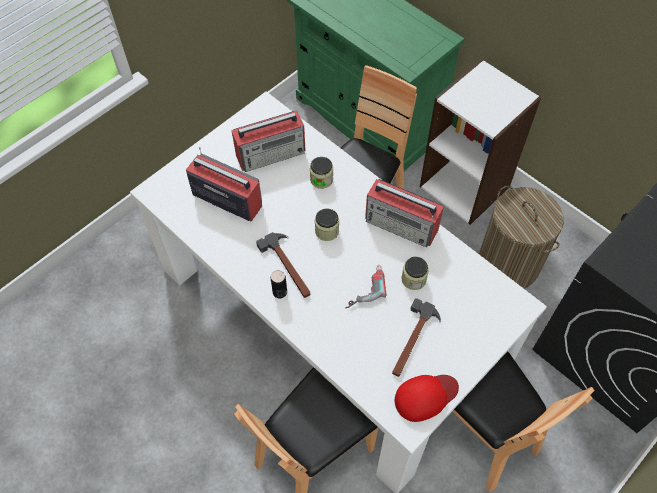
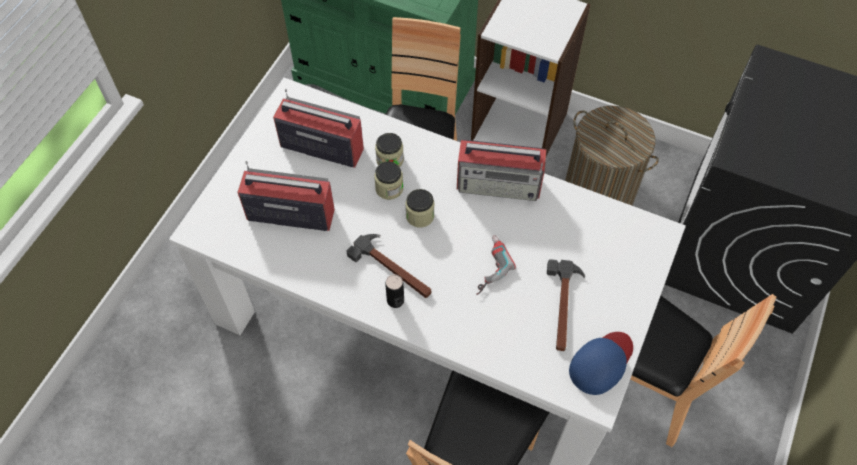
camera: 20 degrees left, 0 degrees up
radio [232,111,305,172] -> radio turned 120 degrees counterclockwise [273,88,364,168]
red cap [395,375,459,422] -> blue cap [569,332,633,395]
jar [401,257,429,290] -> jar moved to [374,161,403,200]

